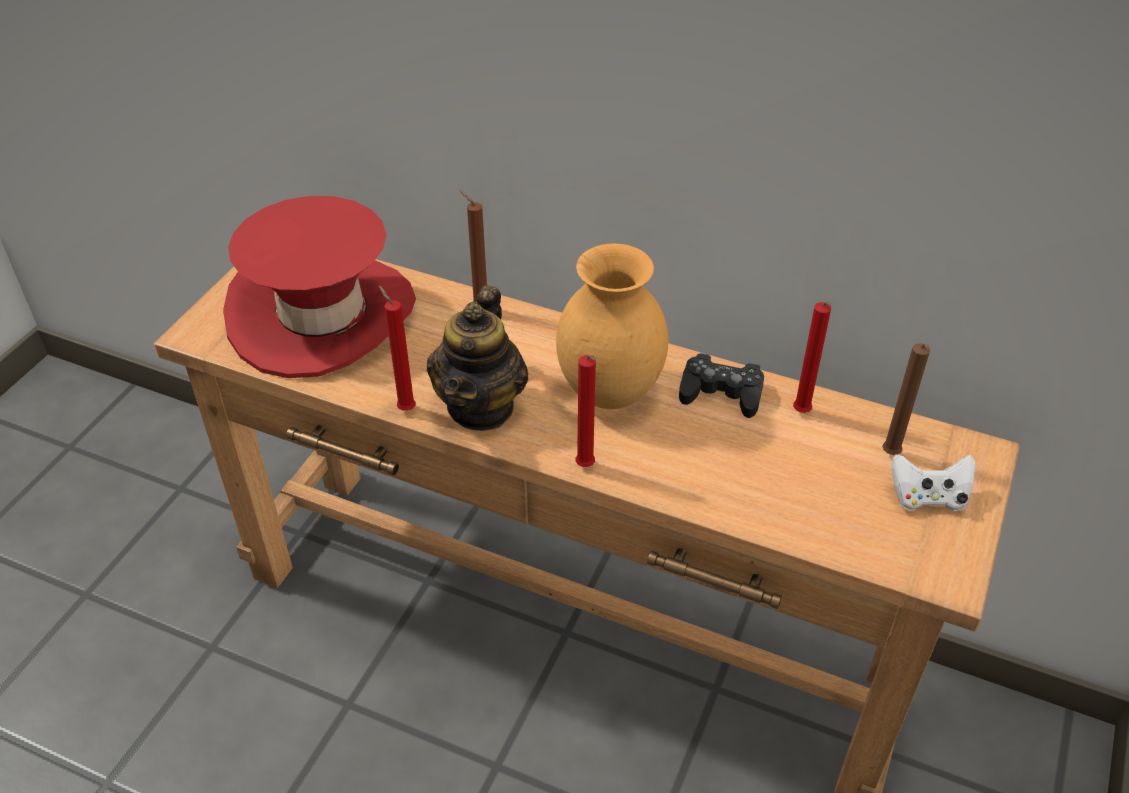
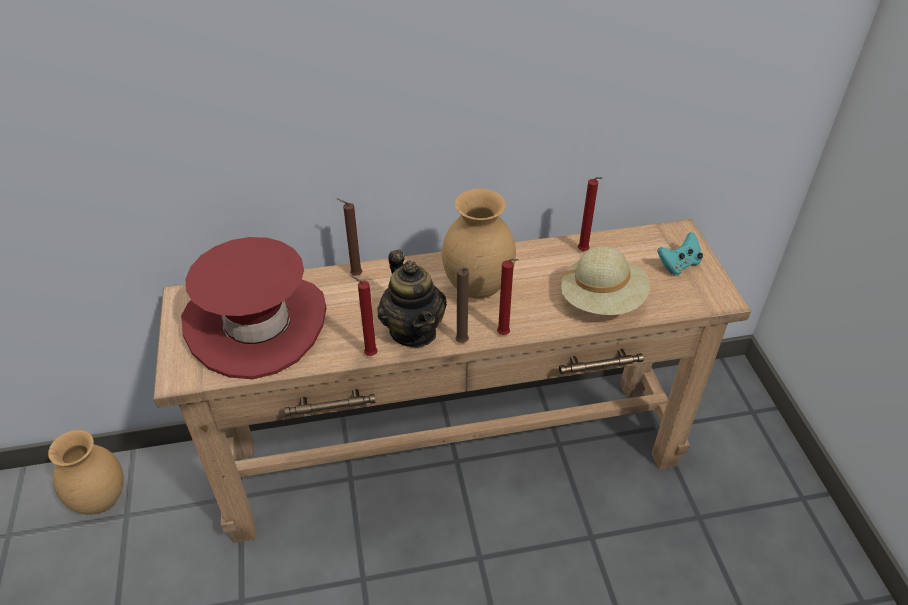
camera: 35 degrees left, 0 degrees up
black game controller [679,353,764,418] -> none
brown candle [882,343,930,455] -> brown candle moved to [455,268,469,343]
white game controller [892,454,976,511] -> turquoise game controller [657,232,703,275]
none -> brown vase [48,430,124,514]
none -> beige hat [561,246,650,315]

